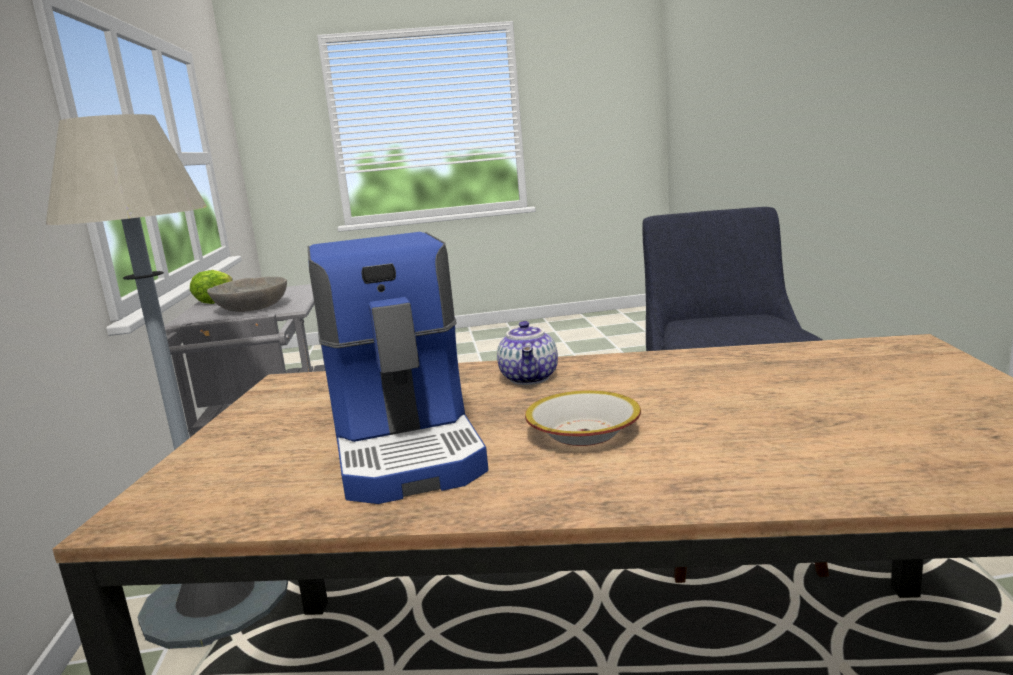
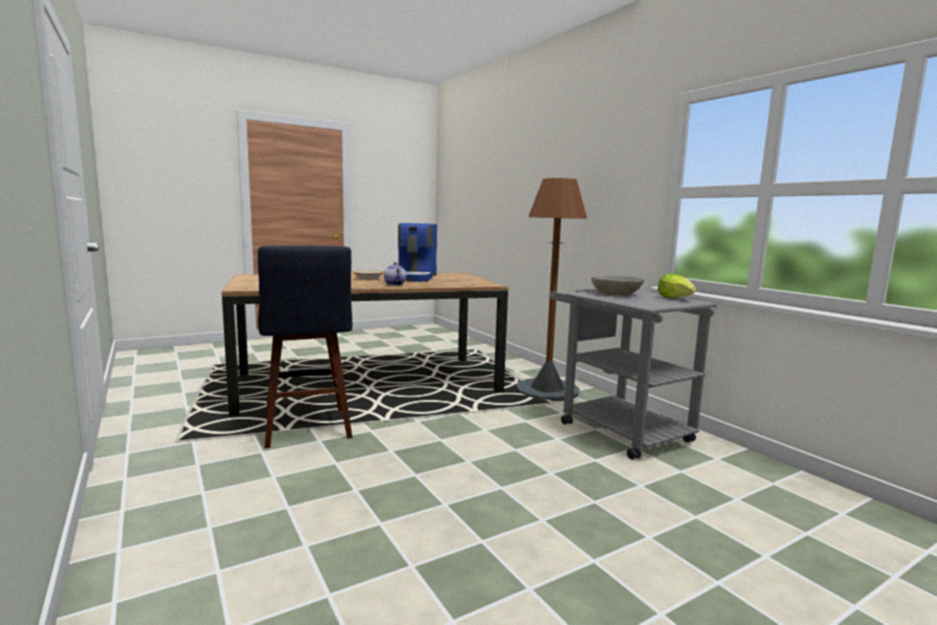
camera: 155 degrees right, 5 degrees down
grey floor lamp [46,114,288,649] -> brown floor lamp [516,178,587,401]
coffee machine [308,232,489,504] -> coffee machine turned 135 degrees counterclockwise [398,223,437,282]

